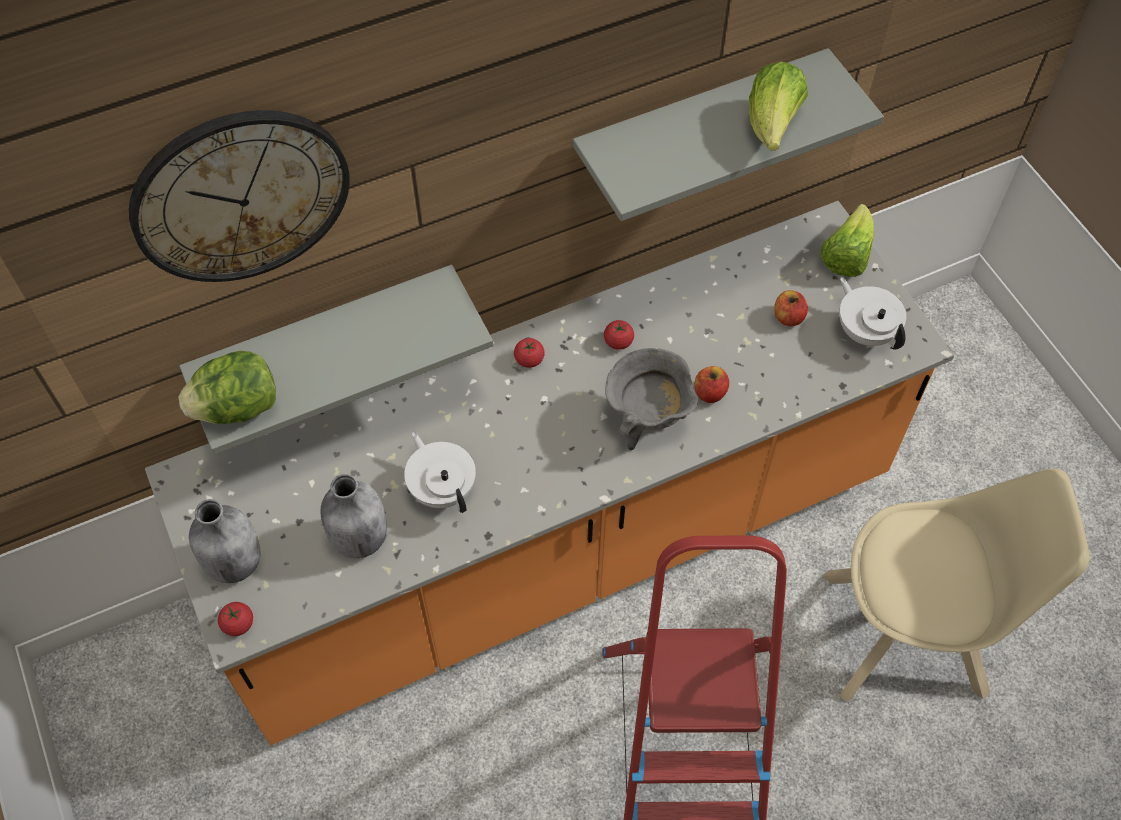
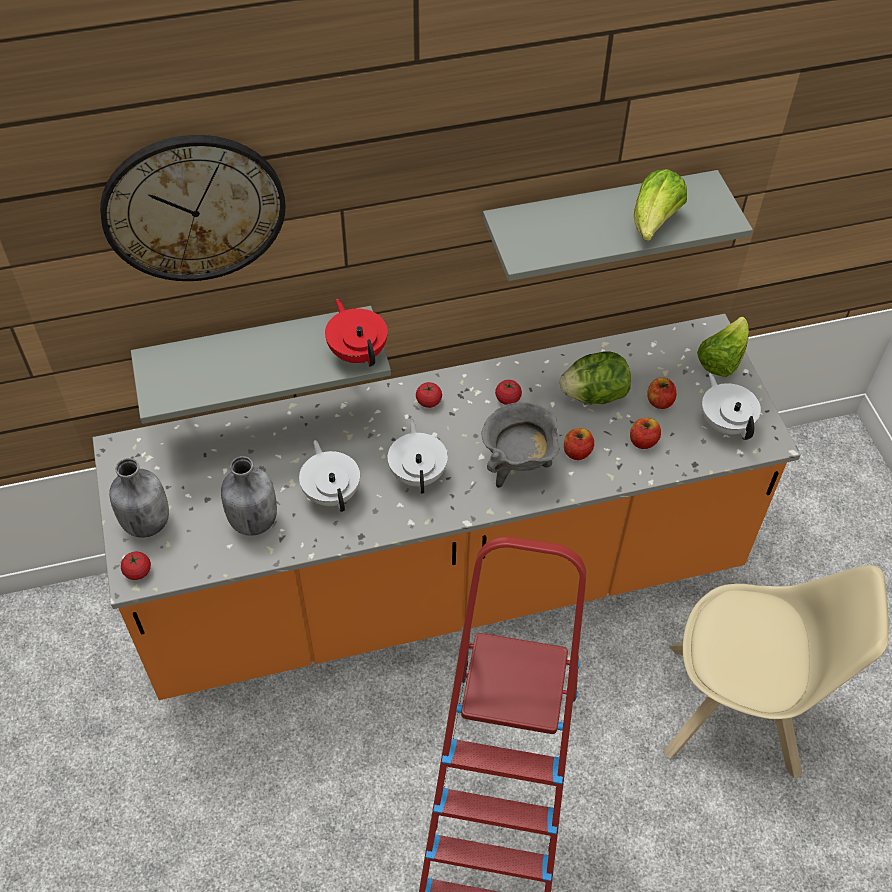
camera: 10 degrees right, 5 degrees down
lettuce [179,351,276,424] -> lettuce moved to [560,351,631,404]
none -> red teapot [325,299,388,367]
none -> white teapot [388,420,448,494]
none -> apple [630,418,661,449]

